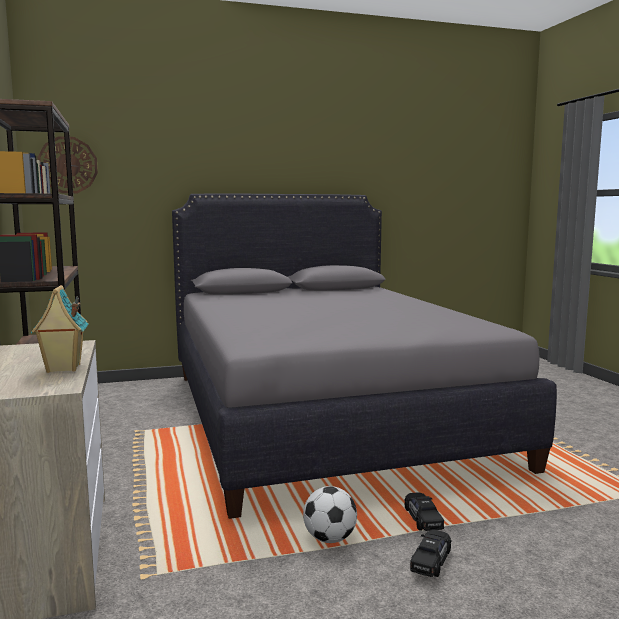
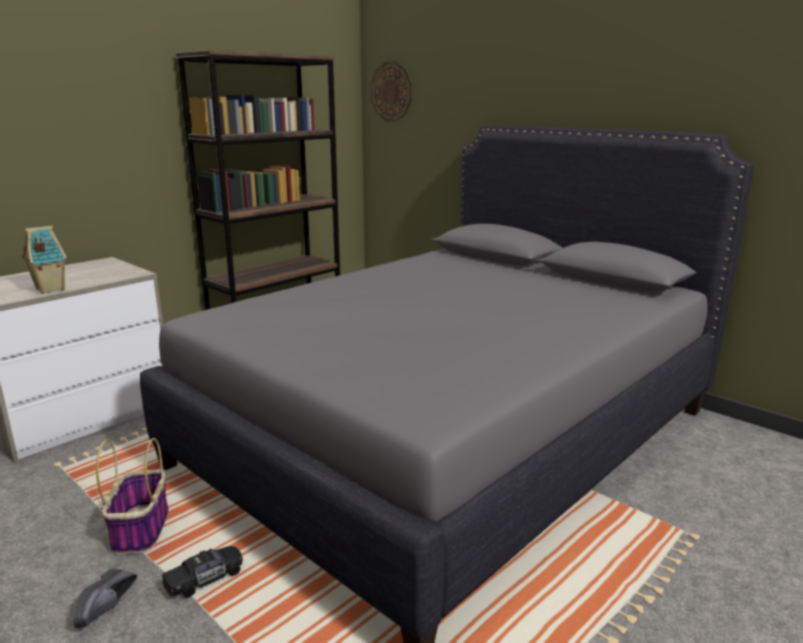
camera: 60 degrees right, 10 degrees up
football [303,486,357,543] -> basket [96,438,169,554]
black toy car [410,530,451,577] -> black shoe [73,569,137,628]

